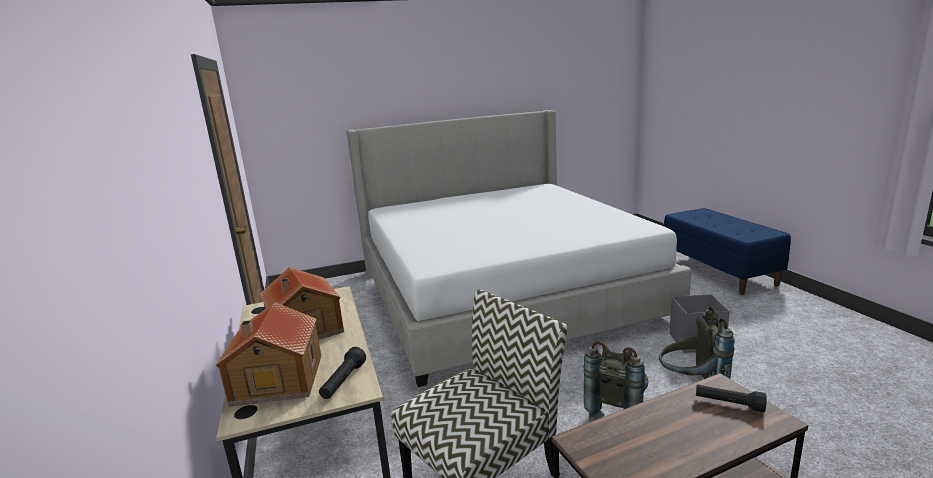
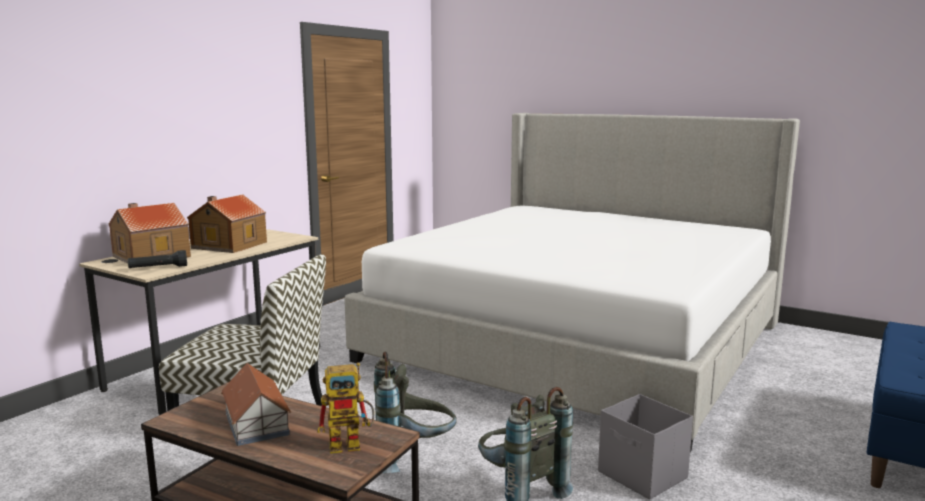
camera: 50 degrees right, 5 degrees down
black flashlight [696,384,767,413] -> toy robot [317,362,374,454]
none -> toy house [221,363,291,446]

